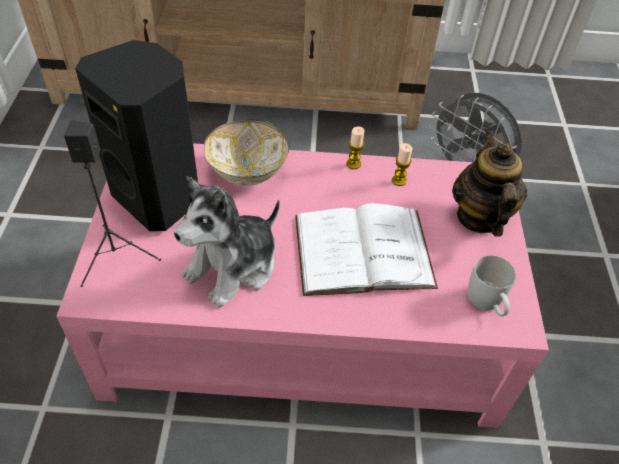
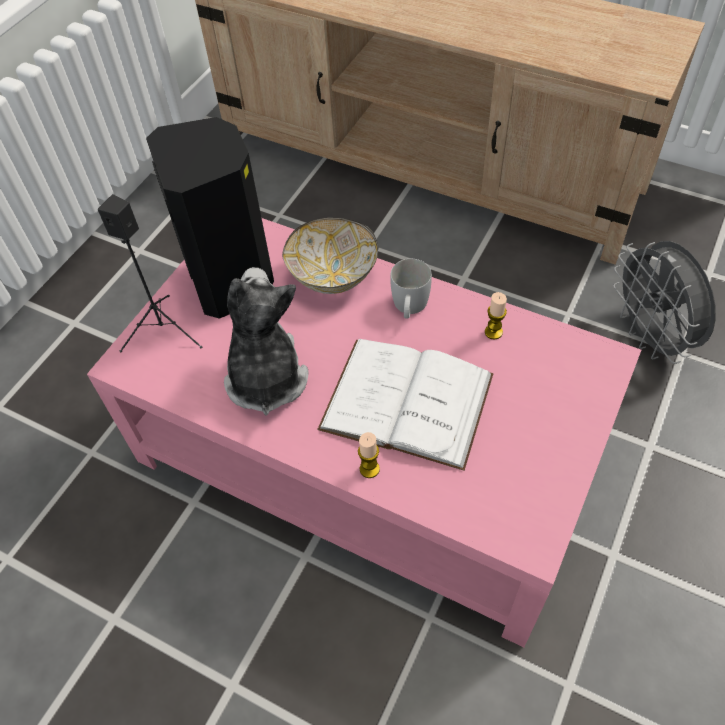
camera: 30 degrees right, 5 degrees up
plush toy [174,176,280,308] -> plush toy turned 105 degrees clockwise [224,267,308,416]
candle [346,126,364,169] -> candle moved to [358,432,380,478]
teapot [452,131,527,237] -> none
white mug [468,255,516,316] -> white mug moved to [390,259,432,319]

